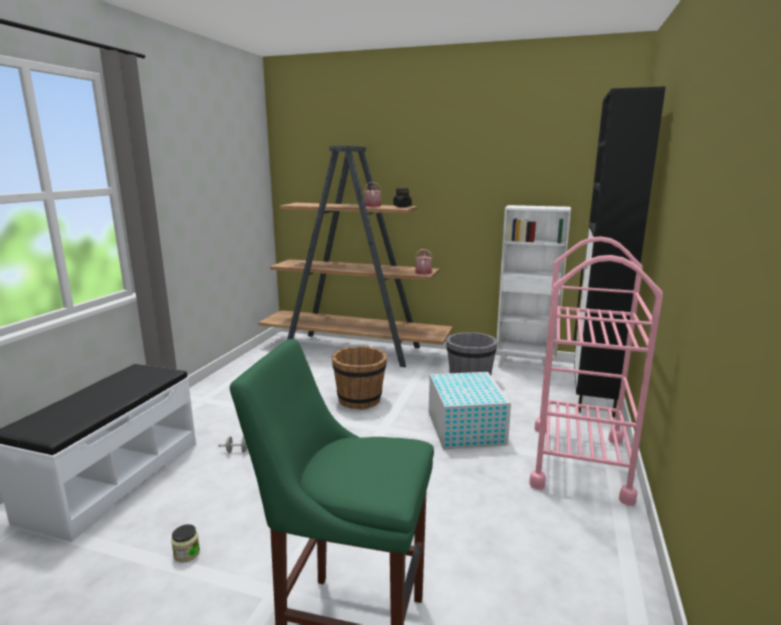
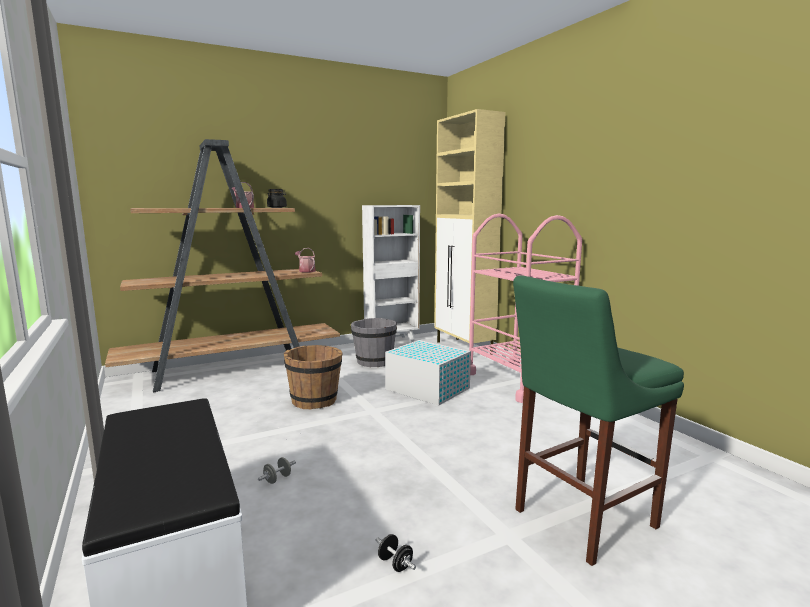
camera: 45 degrees left, 5 degrees down
jar [171,524,200,563] -> black dumbbell [376,534,416,572]
black cabinet [574,86,666,417] -> beige cabinet [434,109,505,355]

